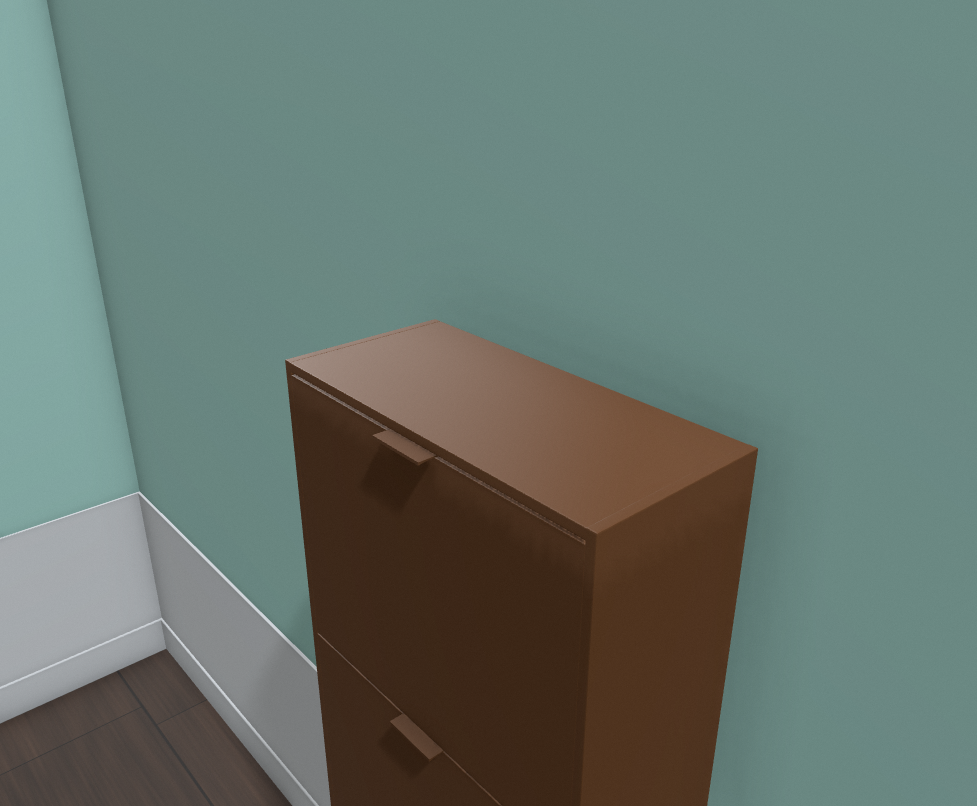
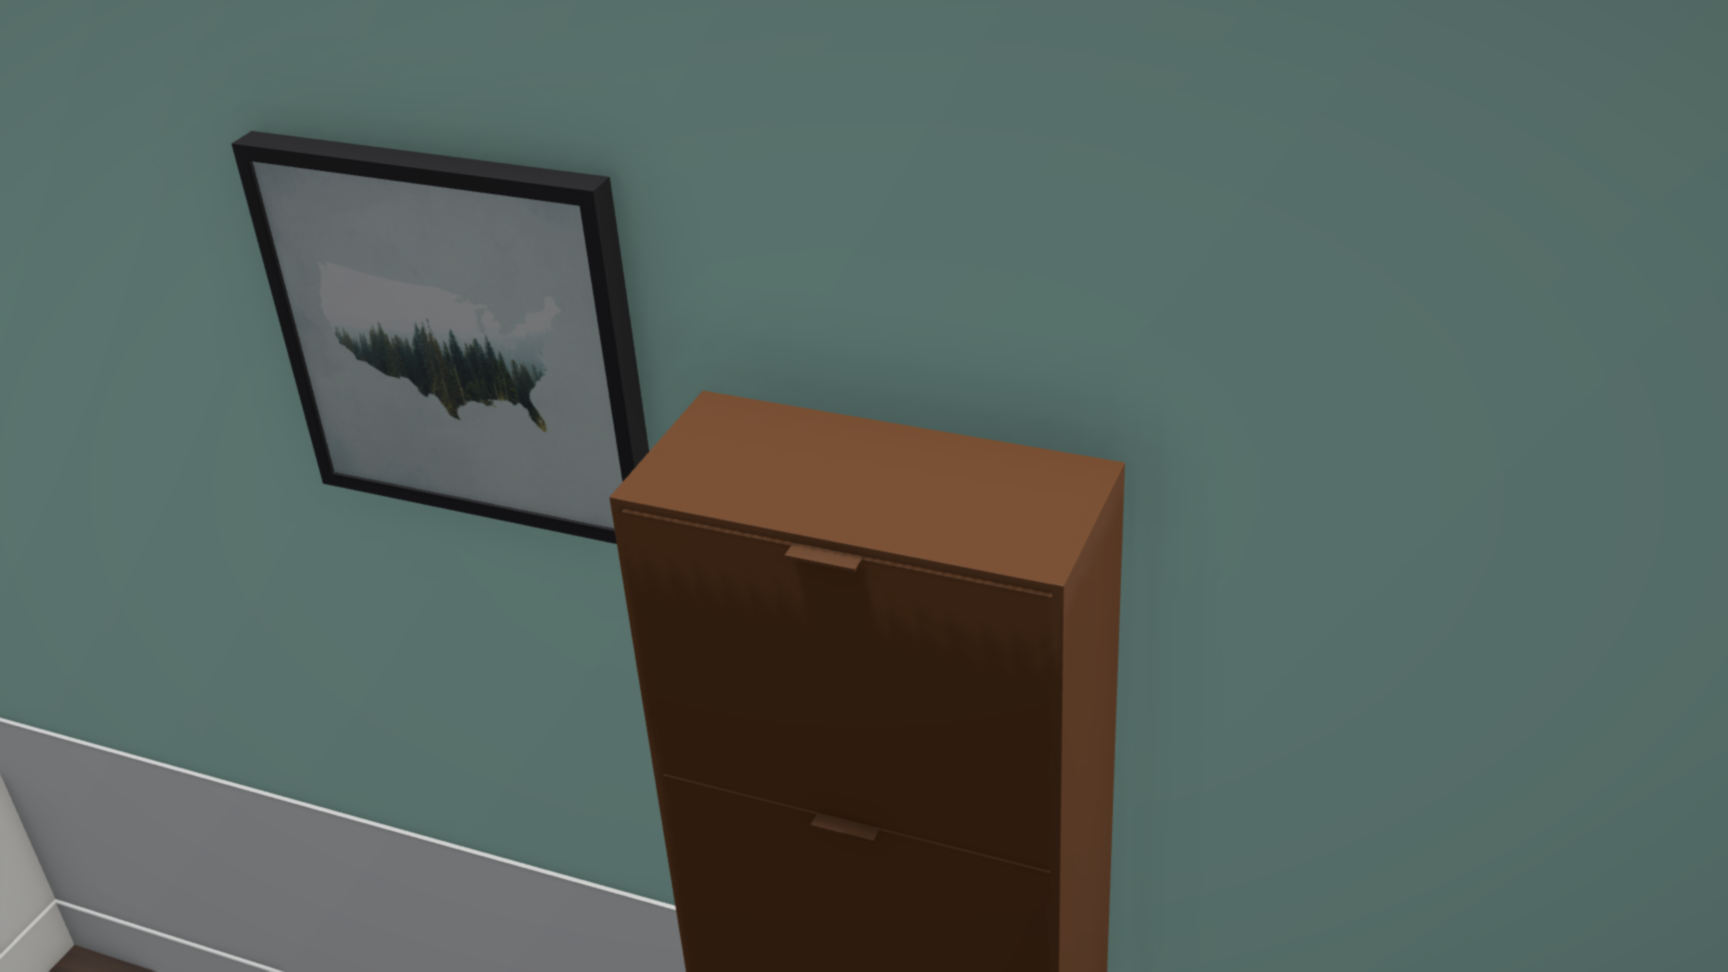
camera: 25 degrees left, 10 degrees up
none -> picture [231,131,649,544]

